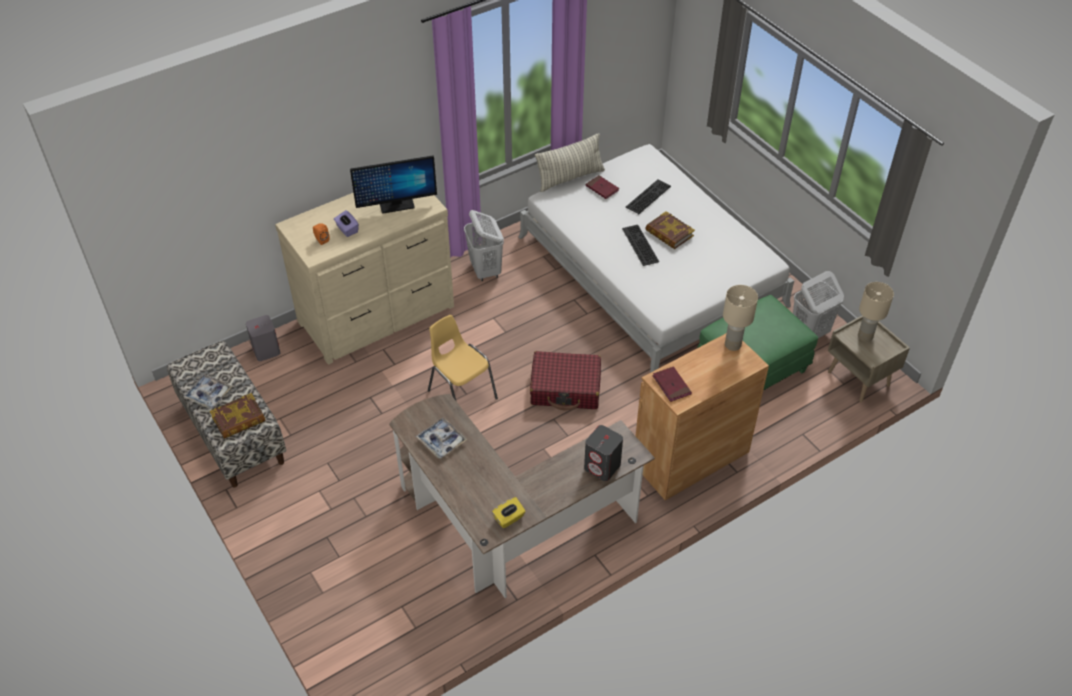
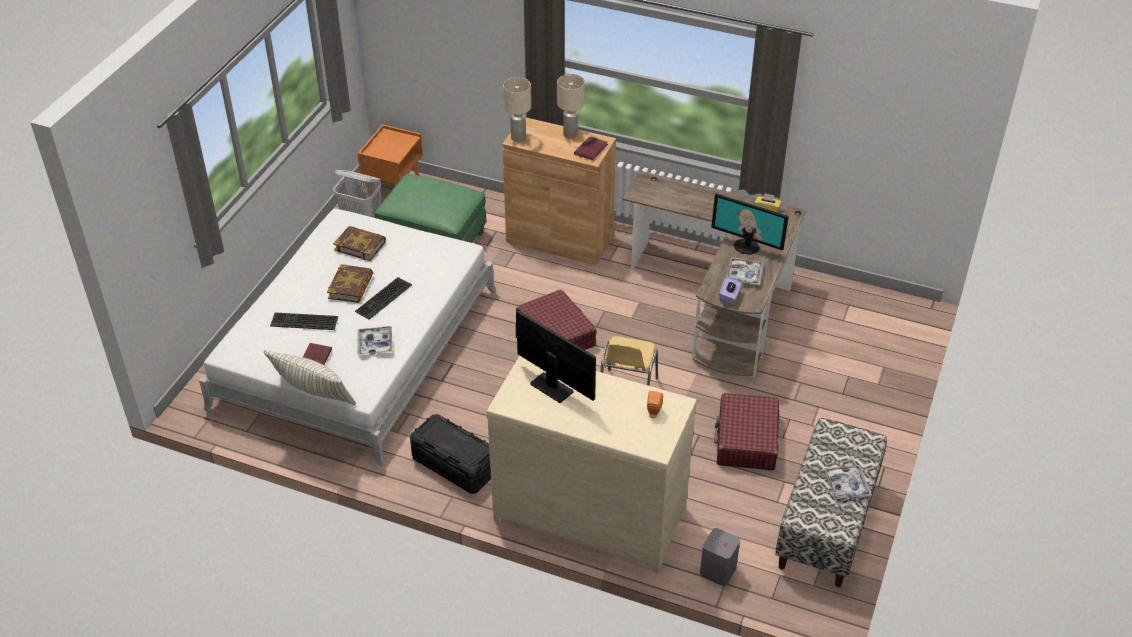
camera: 125 degrees left, 5 degrees down
book [210,393,265,439] -> book moved to [333,226,386,261]
purple tissue box [334,210,359,237] -> purple tissue box moved to [719,277,741,305]
white laundry basket [464,210,504,281] -> black storage box [410,414,491,494]
grey speaker [584,425,623,481] -> none
beige nightstand [828,315,910,402] -> orange nightstand [358,124,423,193]
beige table lamp [858,282,894,342] -> beige table lamp moved to [557,74,585,139]
none -> tray [358,326,392,355]
none -> monitor [711,193,789,255]
none -> red suitcase [714,393,779,470]

